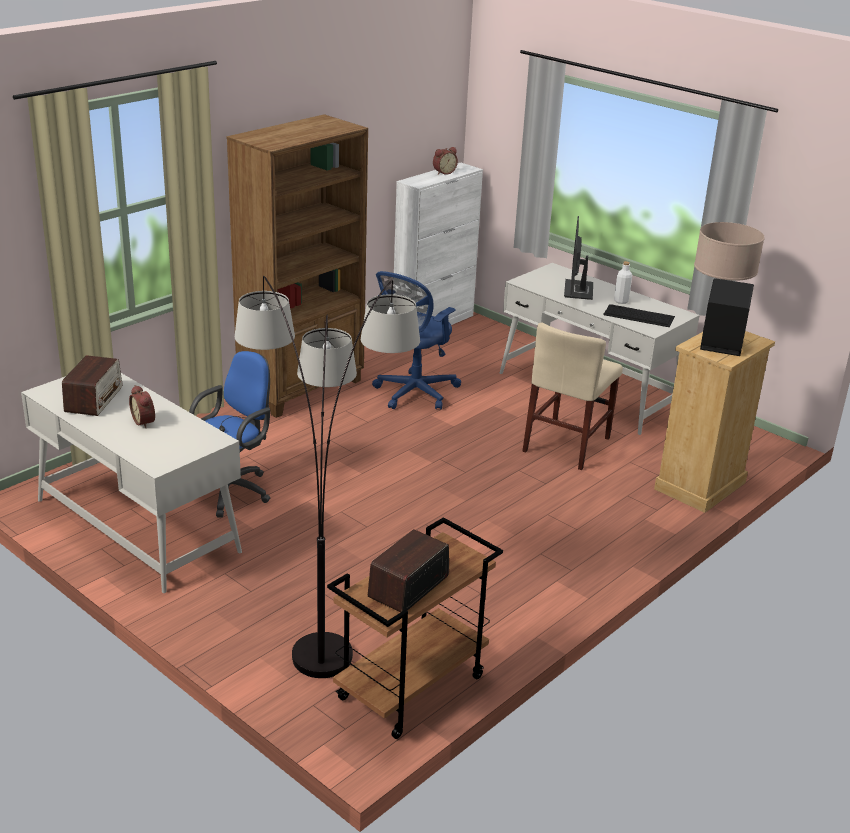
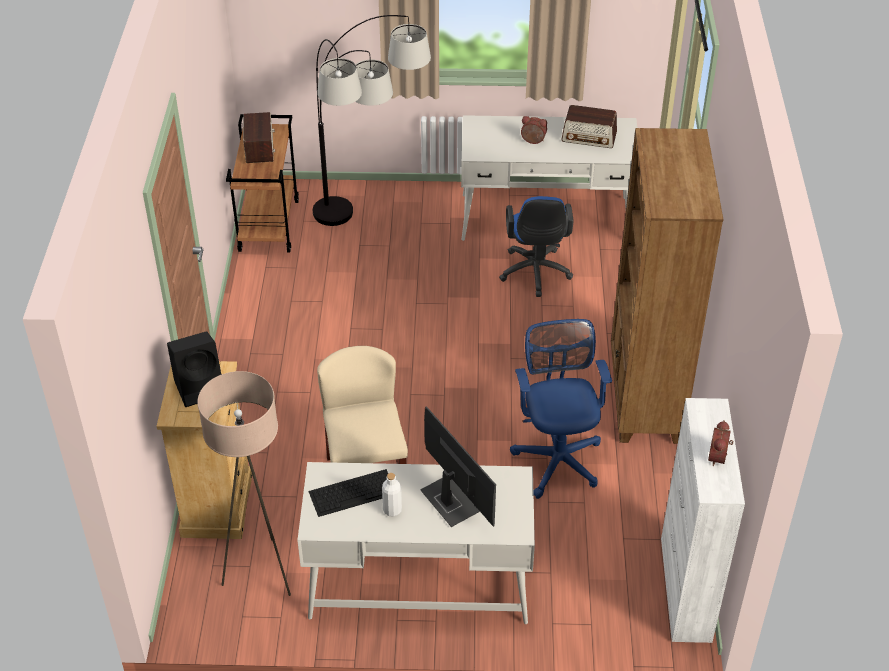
camera: 140 degrees right, 15 degrees up
radio [62,355,122,416] -> radio turned 45 degrees counterclockwise [561,105,617,148]

